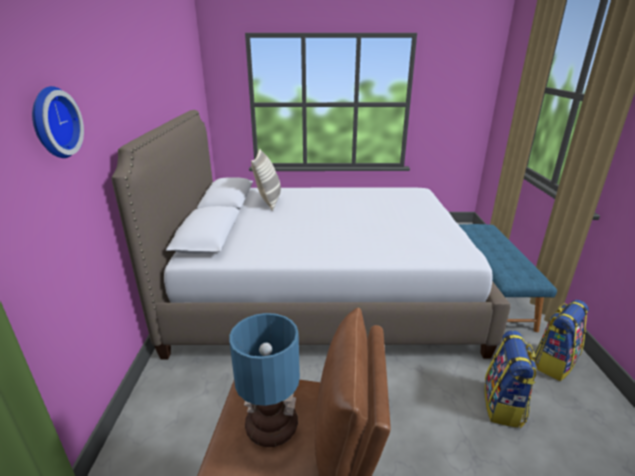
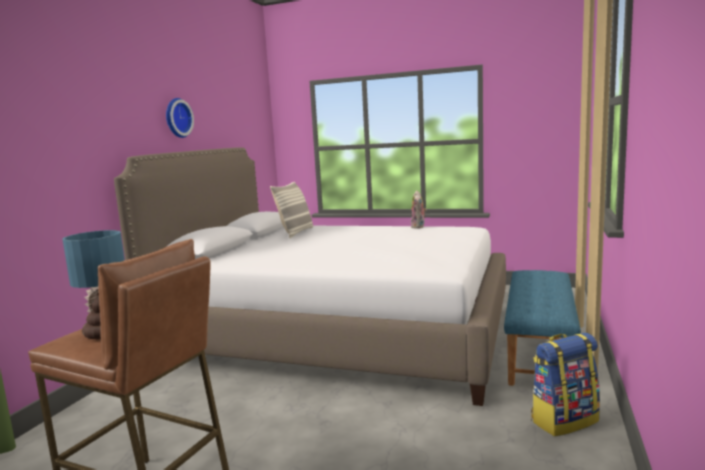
camera: 20 degrees right, 15 degrees down
wall clock [32,86,84,158] -> wall clock moved to [166,98,194,138]
backpack [484,330,537,428] -> none
none -> plush toy [411,191,427,229]

